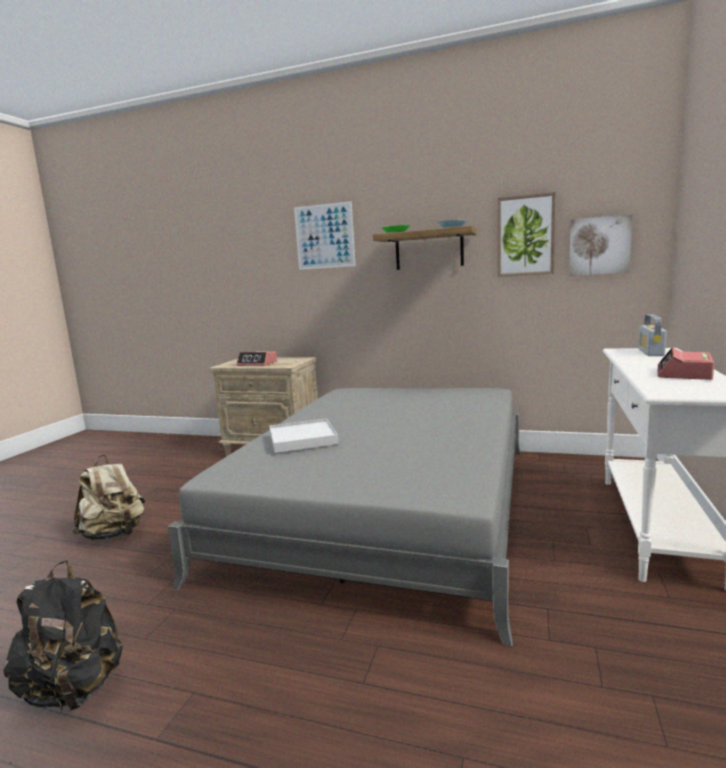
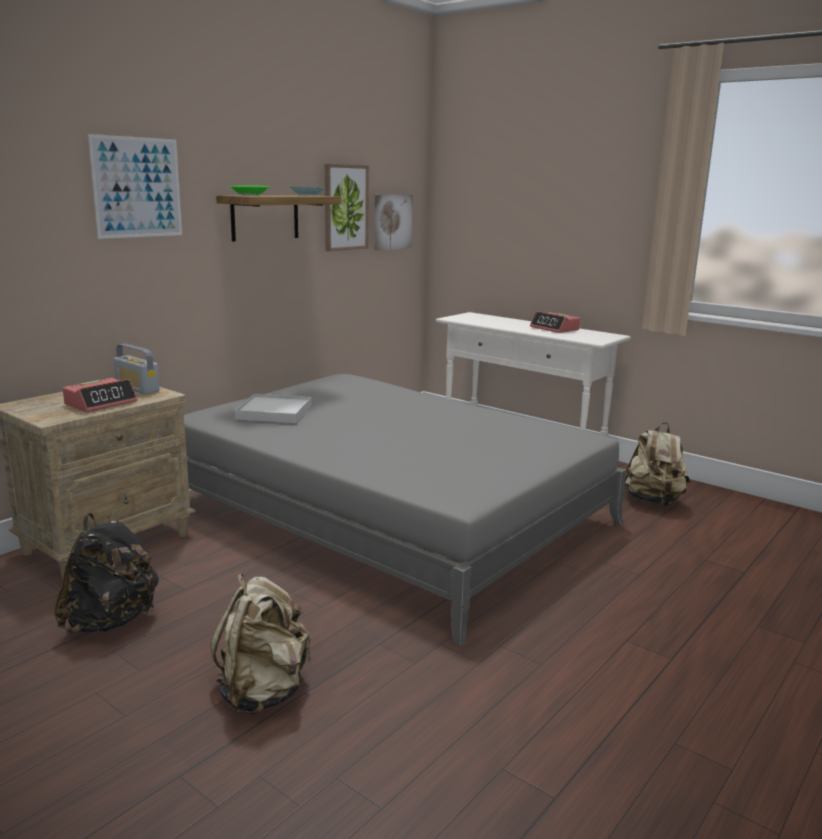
camera: 70 degrees left, 5 degrees up
black backpack [3,561,123,711] -> black backpack moved to [54,513,159,633]
white tray [270,418,338,453] -> white tray moved to [235,394,311,423]
radio [638,314,667,356] -> radio moved to [113,344,160,394]
none -> beige backpack [624,422,690,506]

